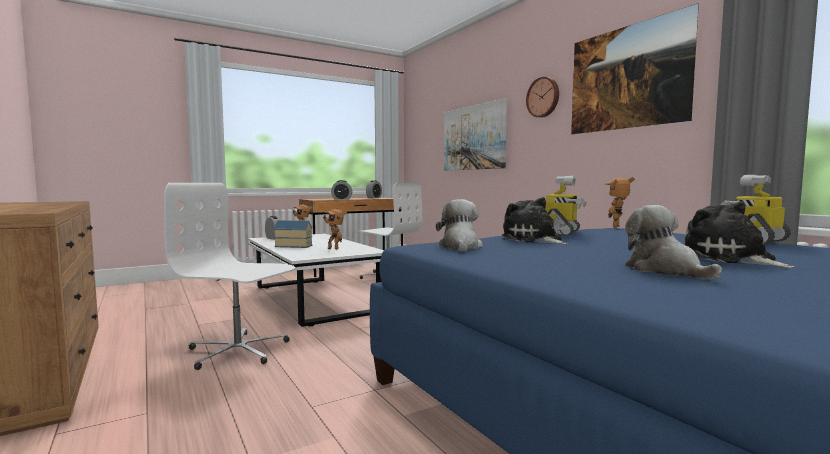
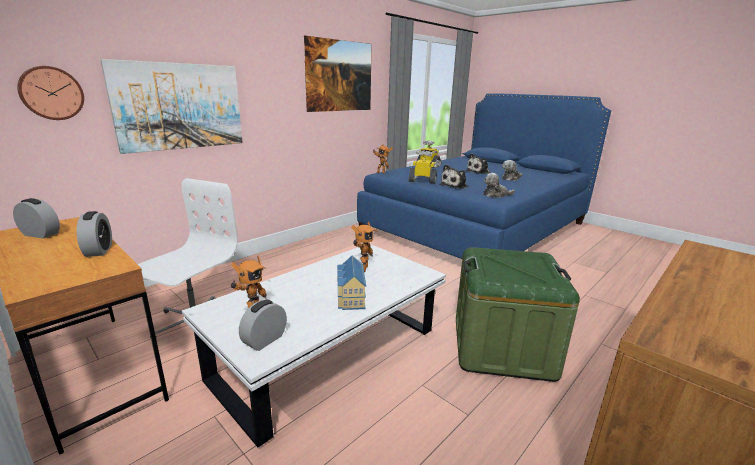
camera: 105 degrees left, 15 degrees up
white office chair [164,183,295,370] -> green storage box [456,247,580,382]
wall clock [526,77,559,118] -> wall clock moved to [17,66,84,120]

